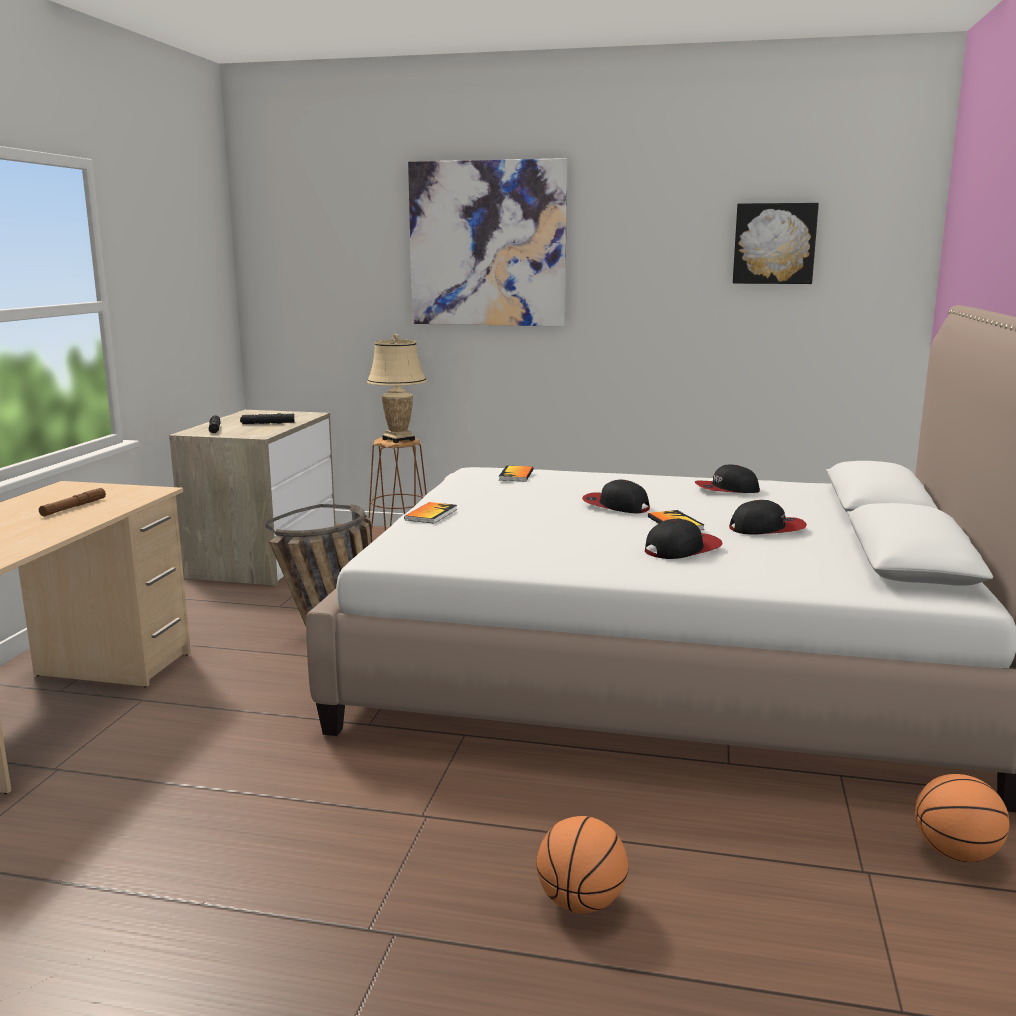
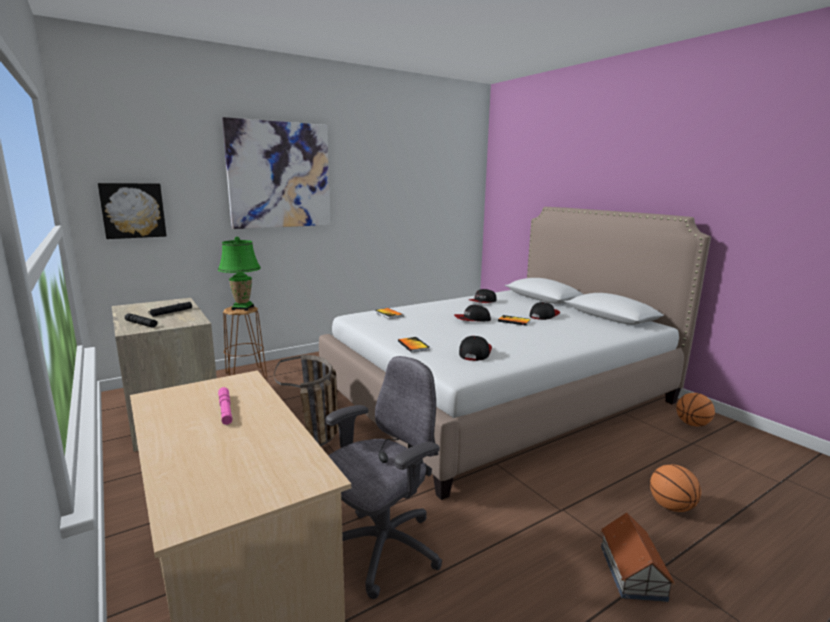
camera: 45 degrees left, 0 degrees up
brown flashlight [39,488,106,517] -> pink flashlight [218,387,232,425]
beige table lamp [367,334,427,443] -> green table lamp [218,237,261,311]
cap [645,519,723,559] -> cap moved to [459,336,492,361]
picture [733,203,819,284] -> picture moved to [98,183,167,239]
none -> grey office chair [326,356,443,599]
none -> toy house [601,512,675,602]

